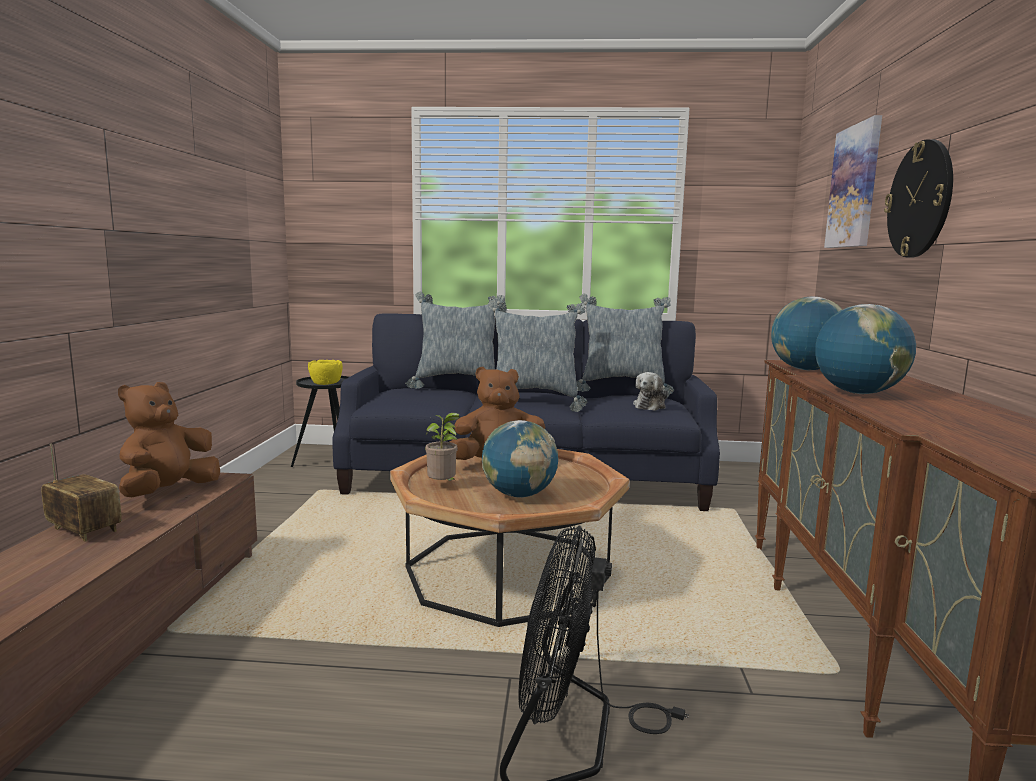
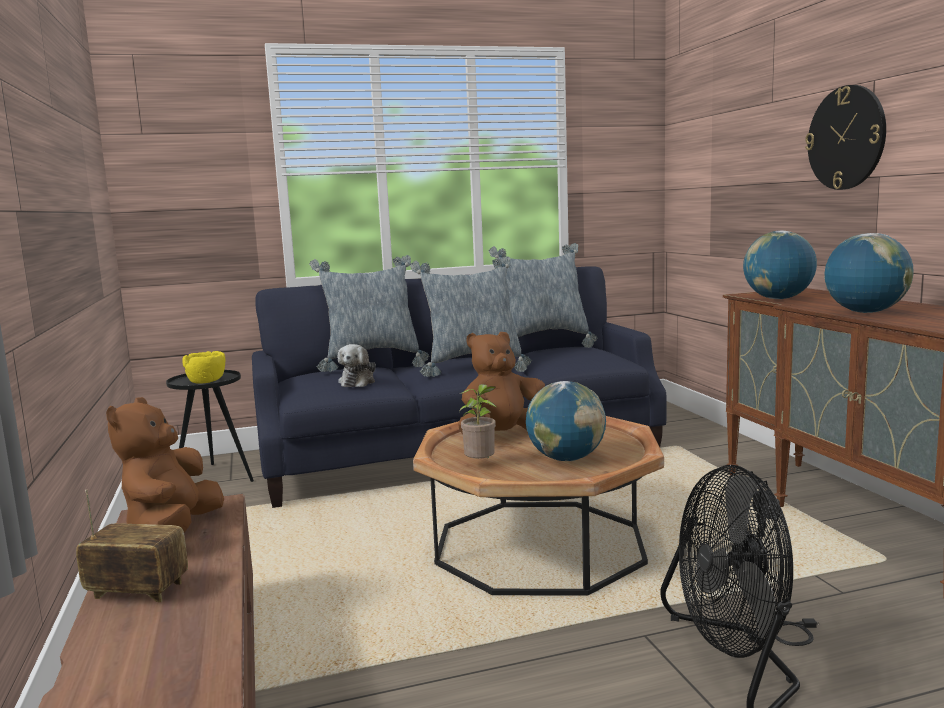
camera: 20 degrees left, 0 degrees up
plush toy [633,372,668,411] -> plush toy moved to [338,344,376,387]
picture [824,115,882,248] -> none

